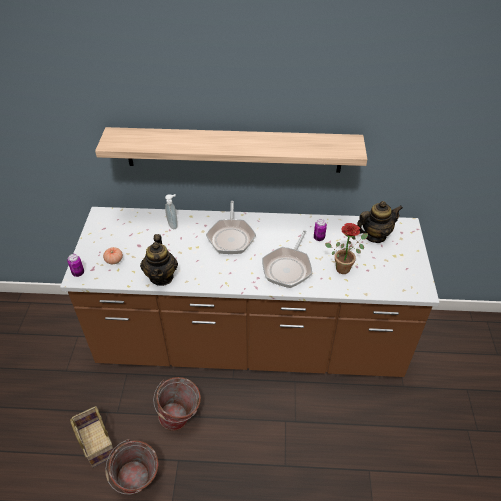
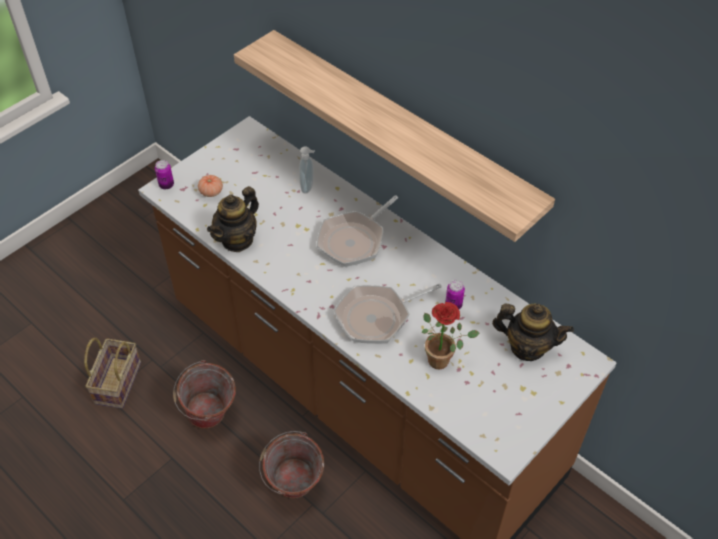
camera: 40 degrees right, 5 degrees up
bucket [105,439,158,494] -> bucket moved to [259,431,324,499]

